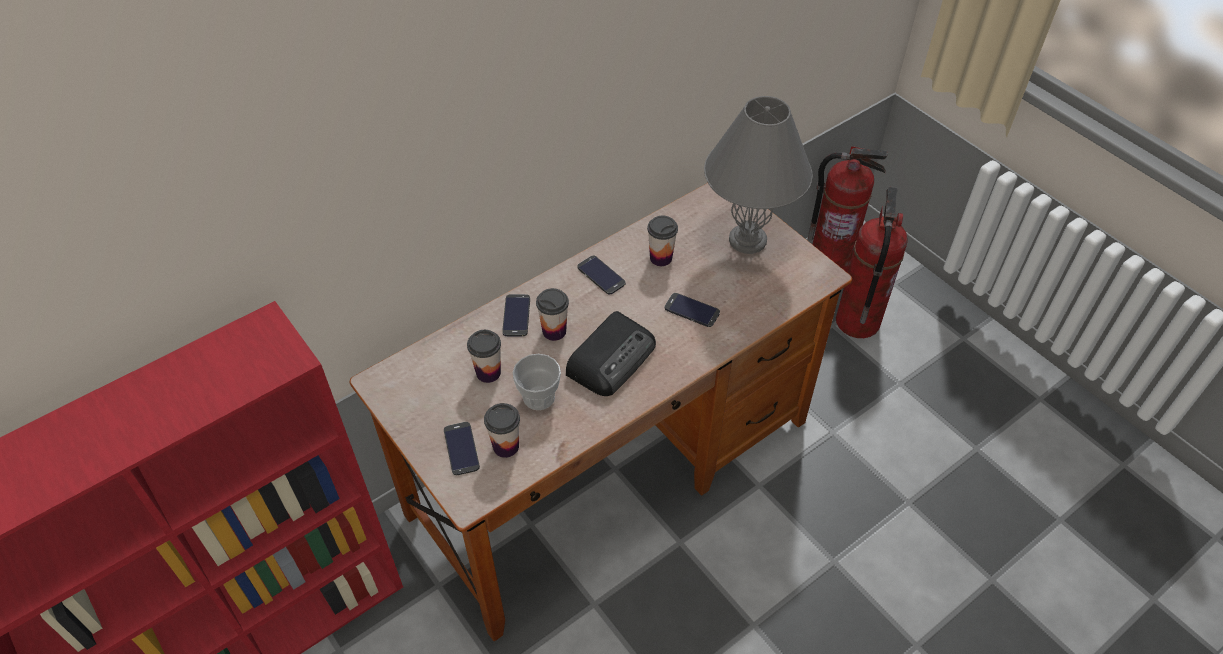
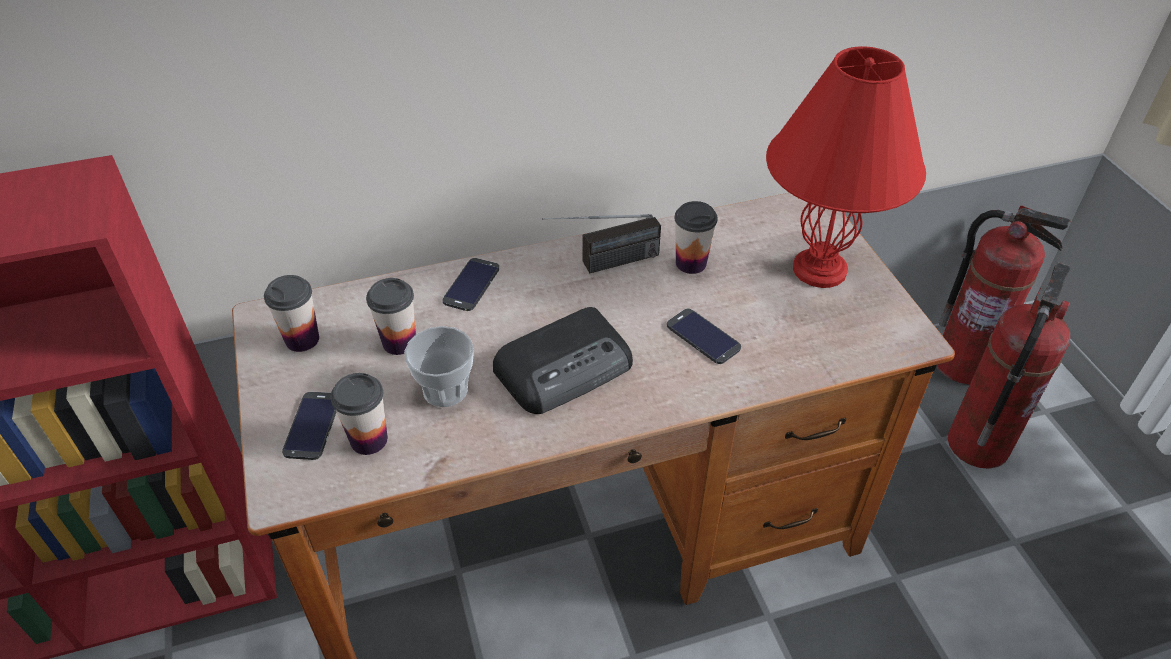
camera: 20 degrees right, 5 degrees down
cup [536,288,569,341] -> cup moved to [264,275,319,352]
phone [577,256,625,294] -> radio [542,214,661,273]
grey table lamp [704,96,812,254] -> red table lamp [766,46,926,288]

